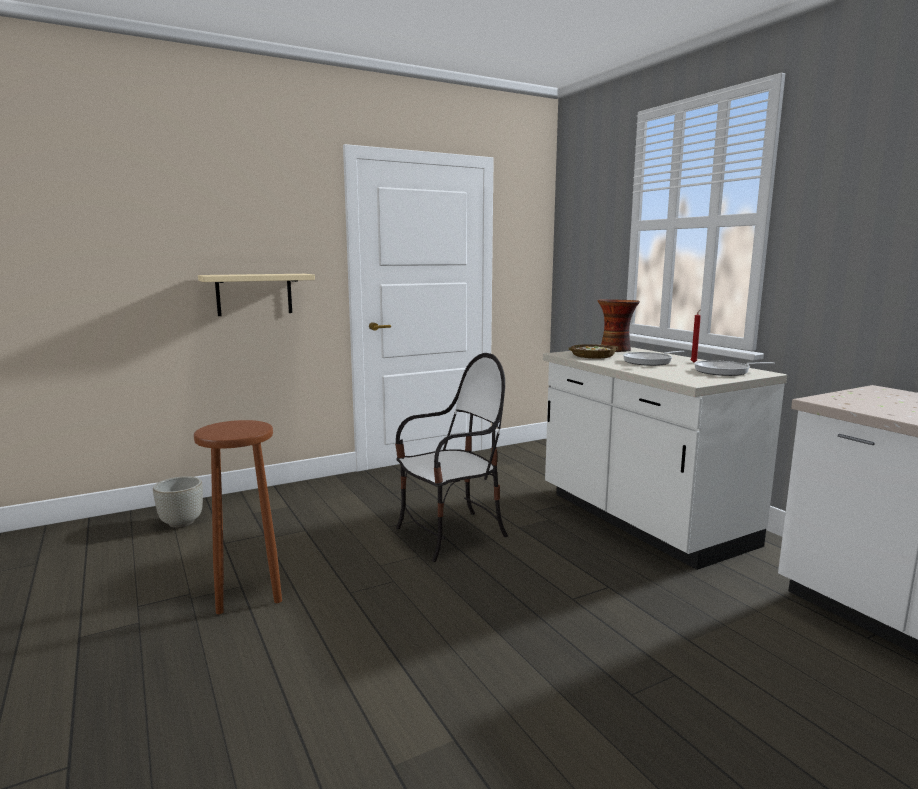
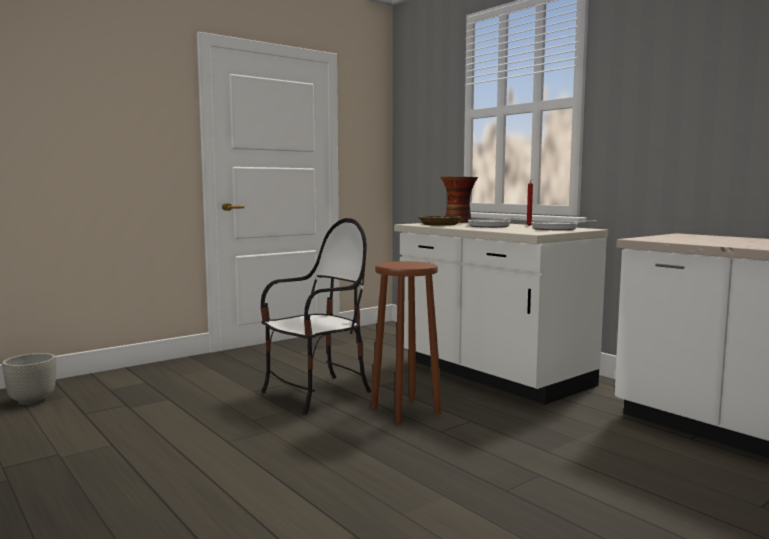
camera: 10 degrees left, 5 degrees down
brown stool [194,420,282,614] -> brown stool moved to [371,261,441,423]
beige shelf [198,274,315,316] -> none

